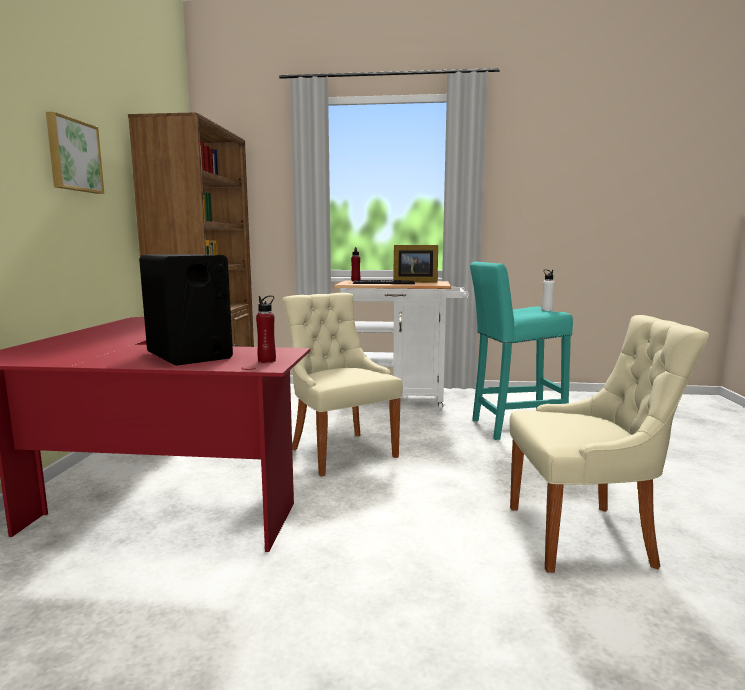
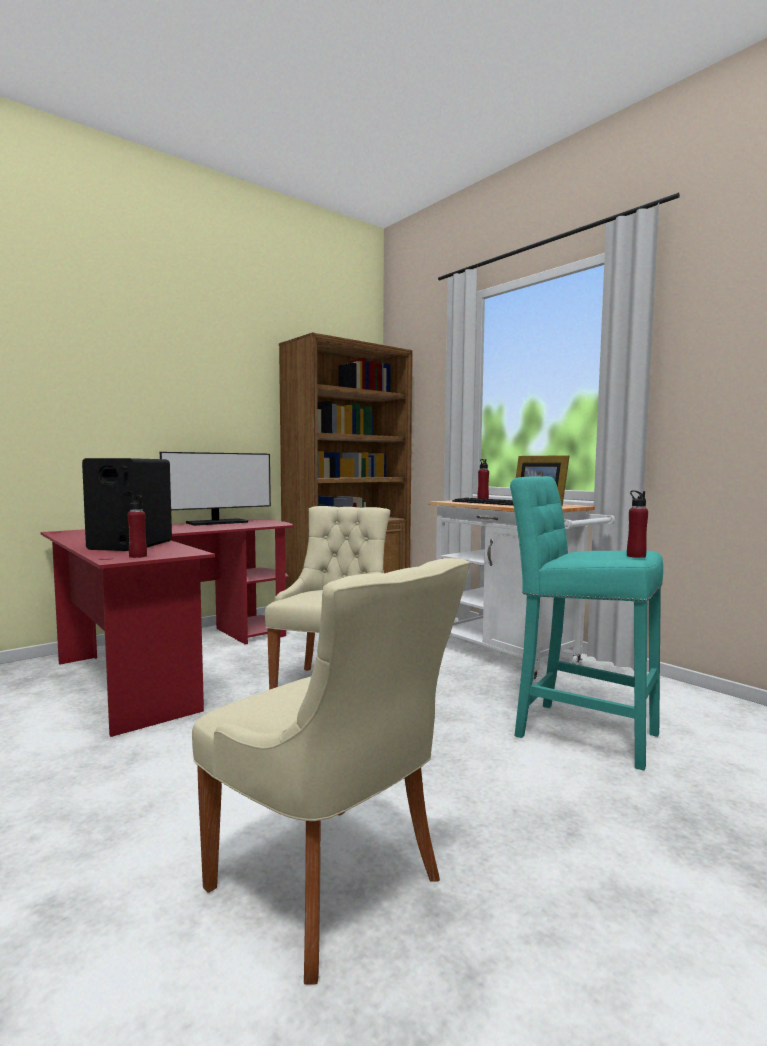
camera: 45 degrees right, 5 degrees down
picture [46,112,104,194] -> none
white bottle [541,270,555,311] -> red bottle [627,491,648,558]
none -> monitor [160,452,271,526]

